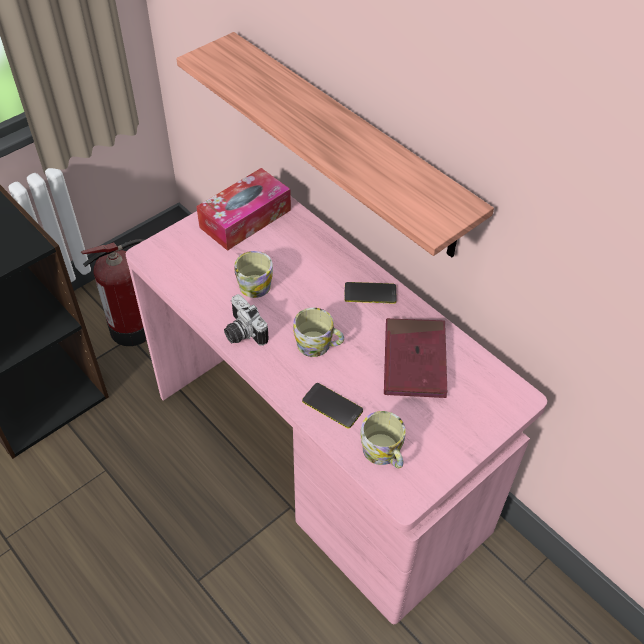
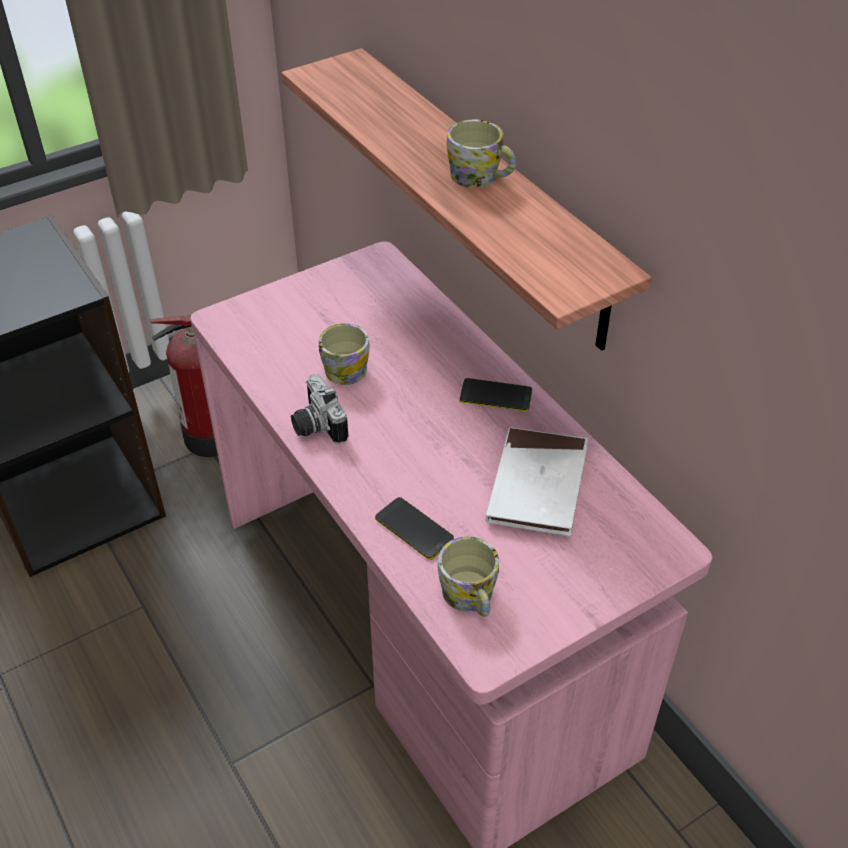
camera: 10 degrees right, 5 degrees down
tissue box [196,168,291,251] -> none
mug [293,308,344,357] -> mug moved to [447,119,516,188]
red book [384,318,447,398] -> white book [486,427,588,536]

